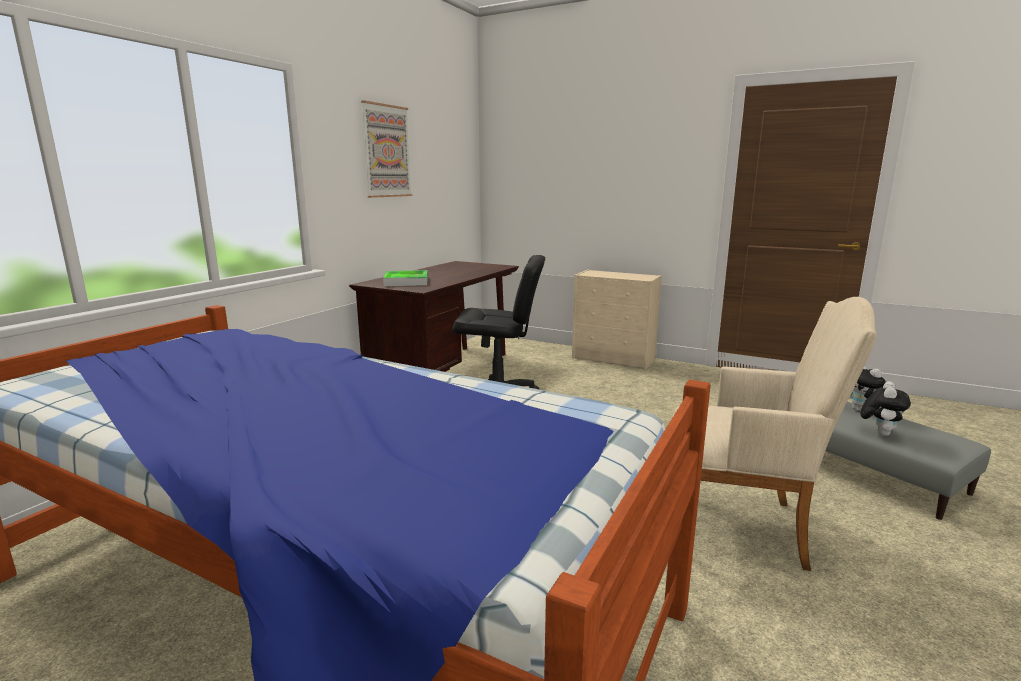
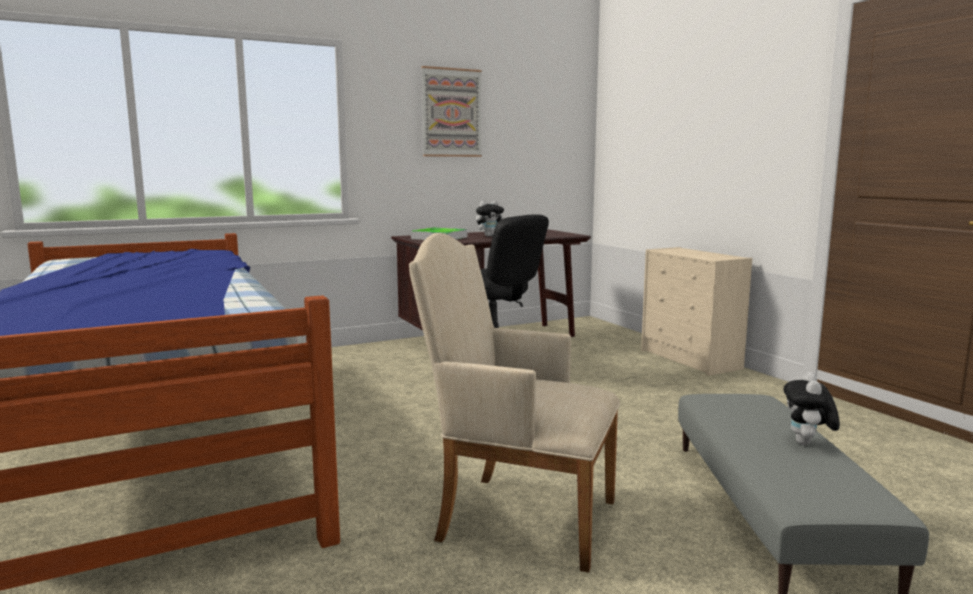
camera: 35 degrees right, 5 degrees down
beige armchair [673,297,876,571] -> beige armchair turned 150 degrees clockwise [409,233,620,573]
plush toy [860,381,911,436] -> plush toy moved to [476,201,504,236]

